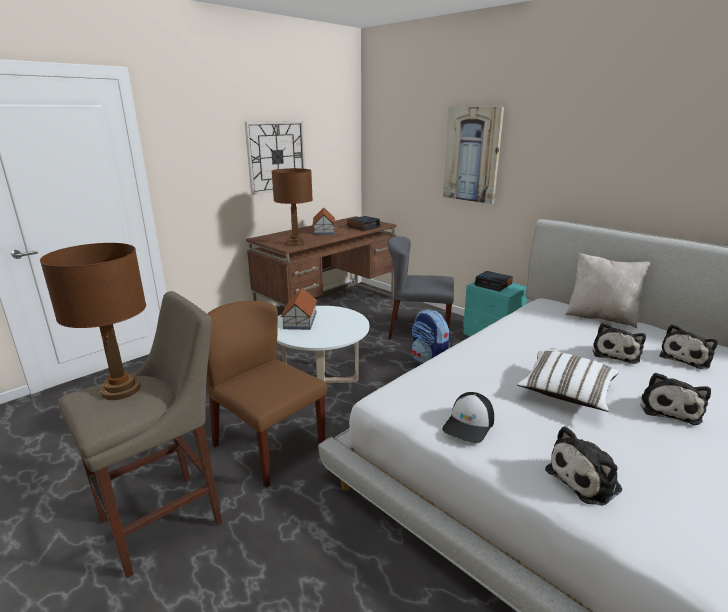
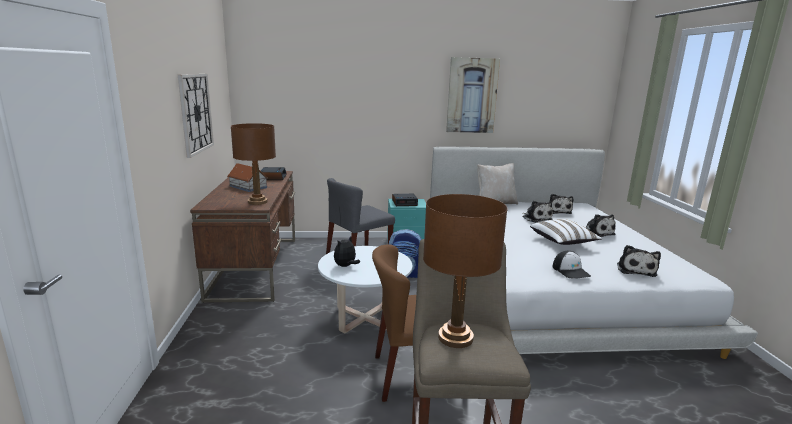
camera: 50 degrees left, 5 degrees down
toy house [280,288,317,330] -> plush toy [334,236,360,267]
picture [443,107,504,204] -> picture moved to [446,57,500,133]

